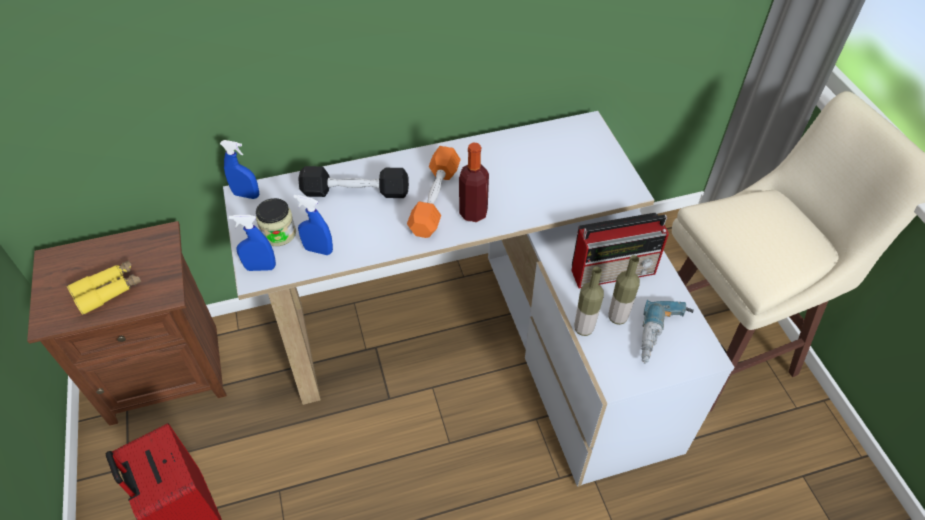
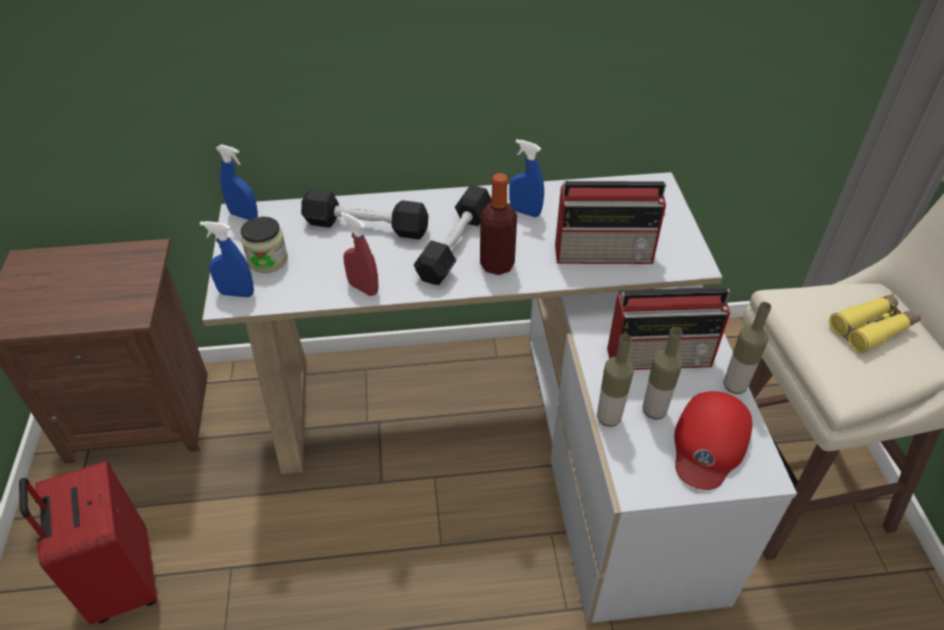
camera: 10 degrees right, 5 degrees down
yellow binoculars [67,260,141,315] -> yellow binoculars moved to [829,294,921,353]
blue spray bottle [294,195,333,255] -> blue spray bottle moved to [509,139,544,217]
orange dumbbell [407,146,461,238] -> black dumbbell [414,185,491,285]
power drill [641,300,694,364] -> red cap [674,391,752,490]
none -> red spray bottle [341,212,378,296]
none -> radio [555,181,666,264]
none -> bottle [724,302,771,394]

